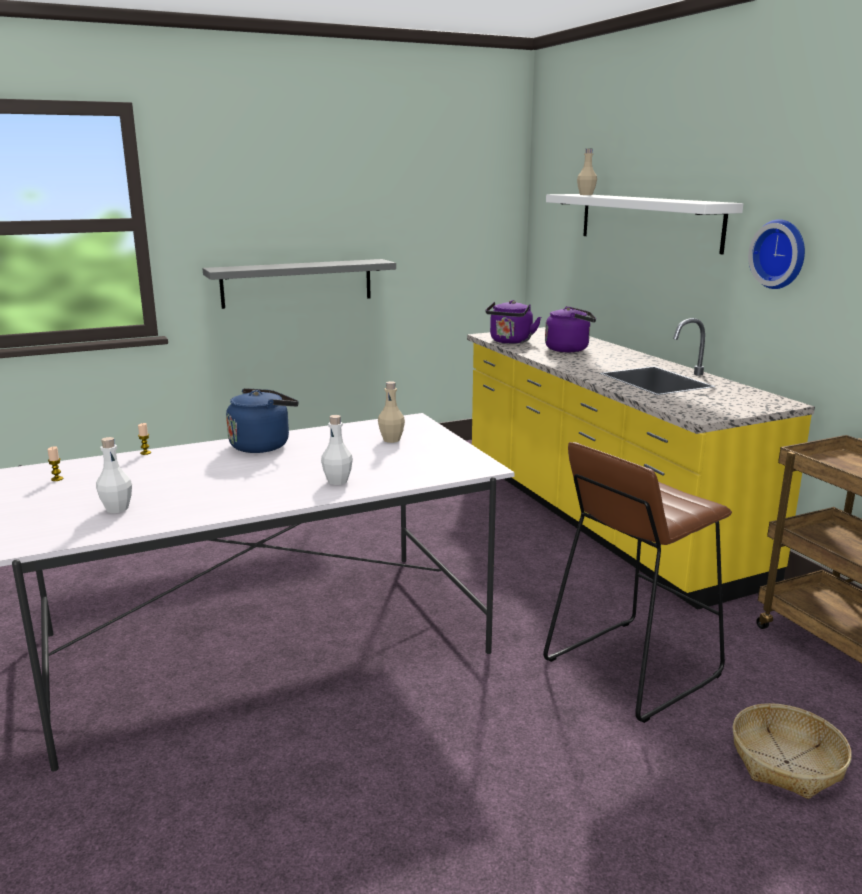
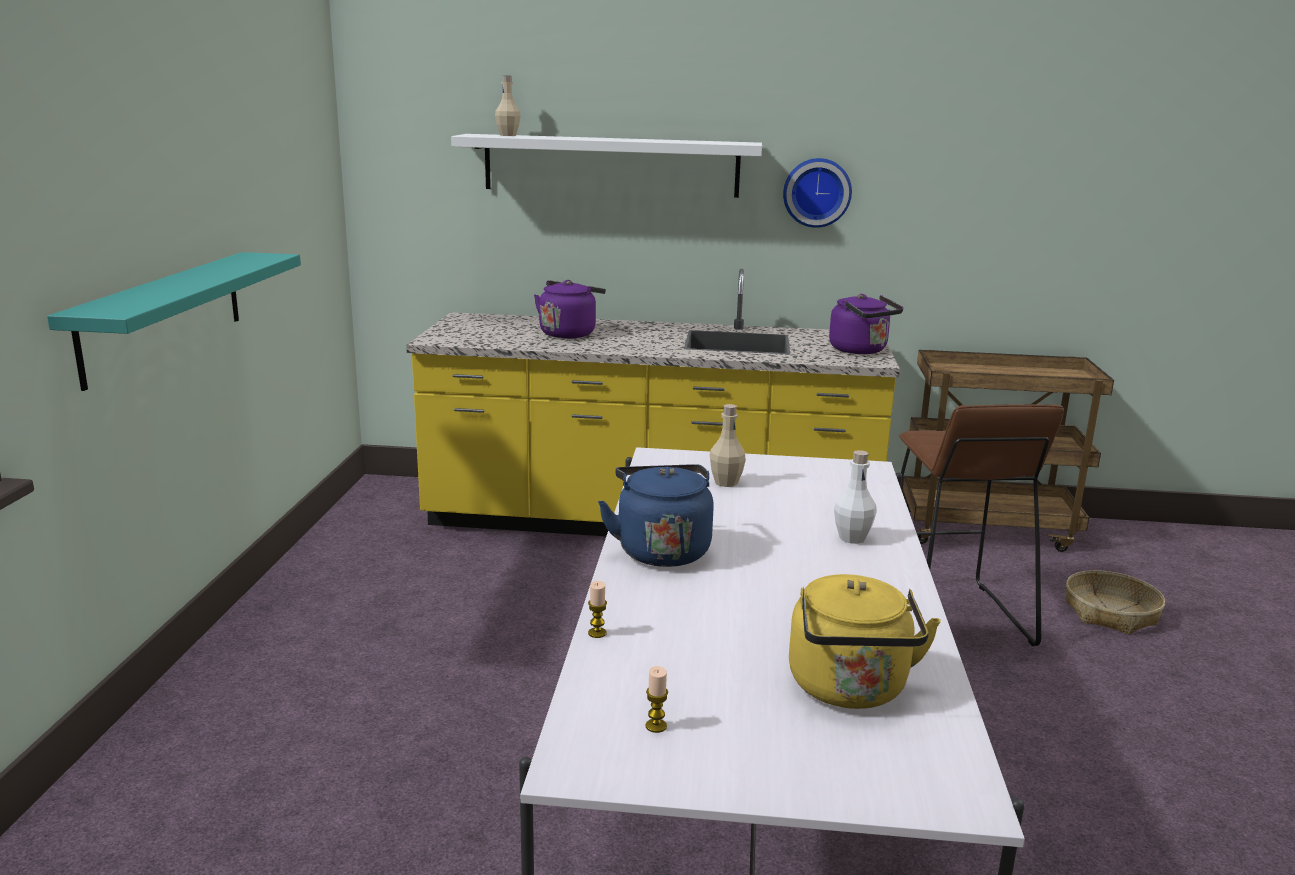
camera: 60 degrees left, 0 degrees up
white bottle [96,437,132,513] -> yellow kettle [789,574,941,709]
grey shelf [202,259,396,309] -> turquoise shelf [47,252,301,391]
purple kettle [486,300,541,344] -> purple kettle moved to [829,294,903,354]

